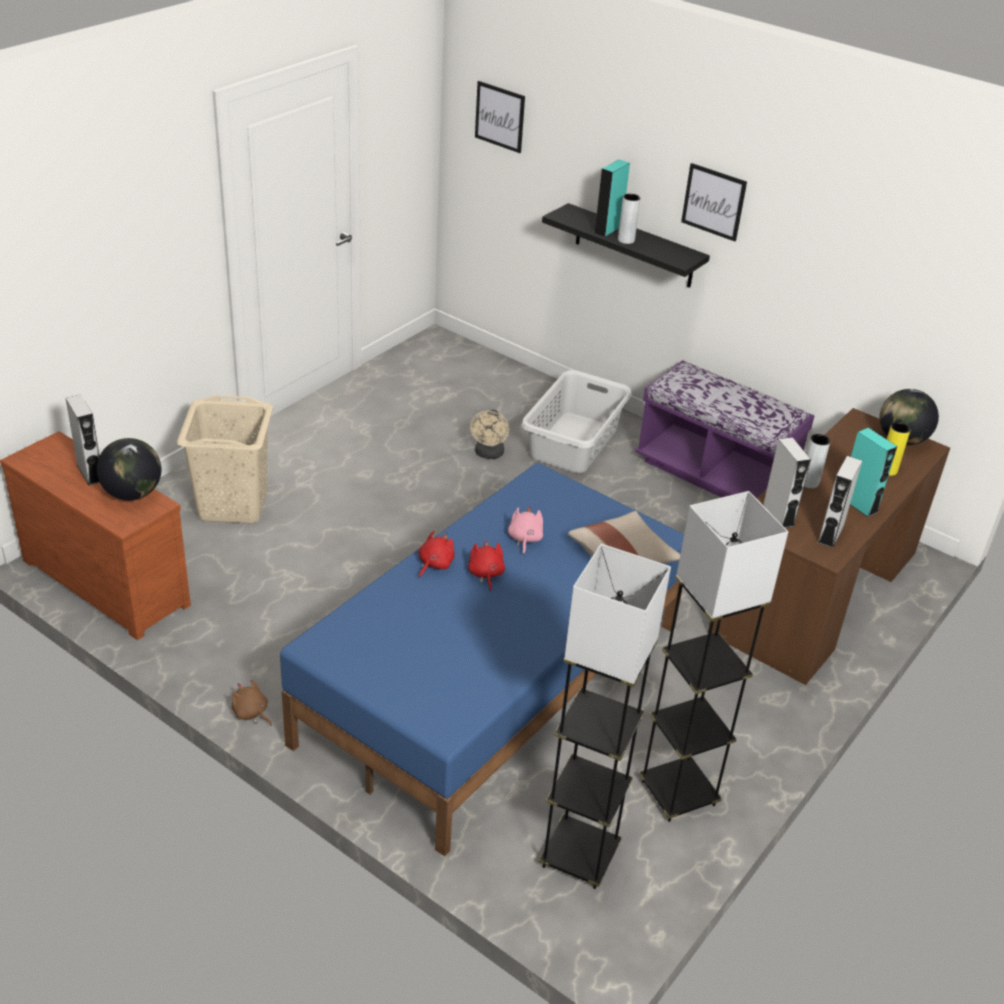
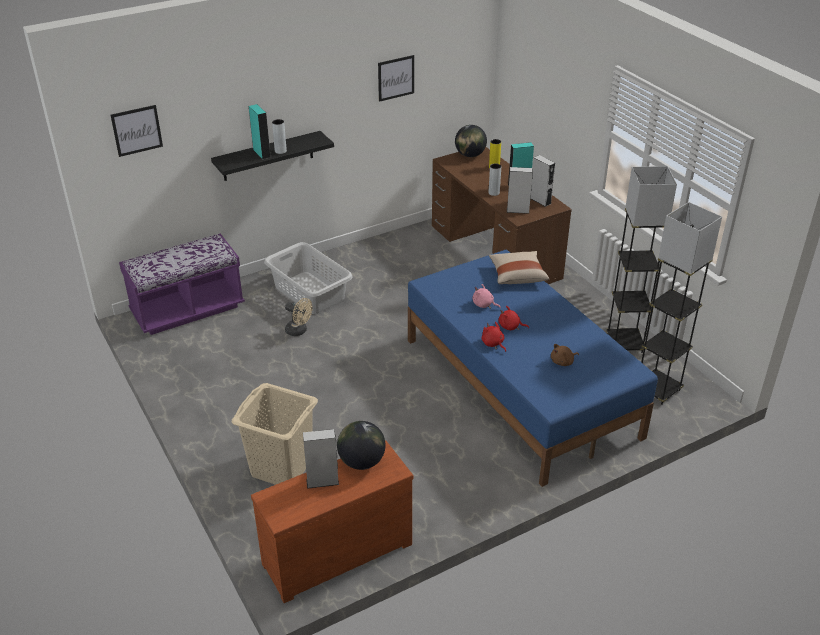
camera: 65 degrees left, 0 degrees up
brown plush toy [232,680,272,726] -> brown plush toy moved to [551,344,579,366]
purple bench [635,360,814,499] -> purple bench moved to [119,234,245,335]
picture [681,163,747,241] -> picture moved to [378,55,414,102]

